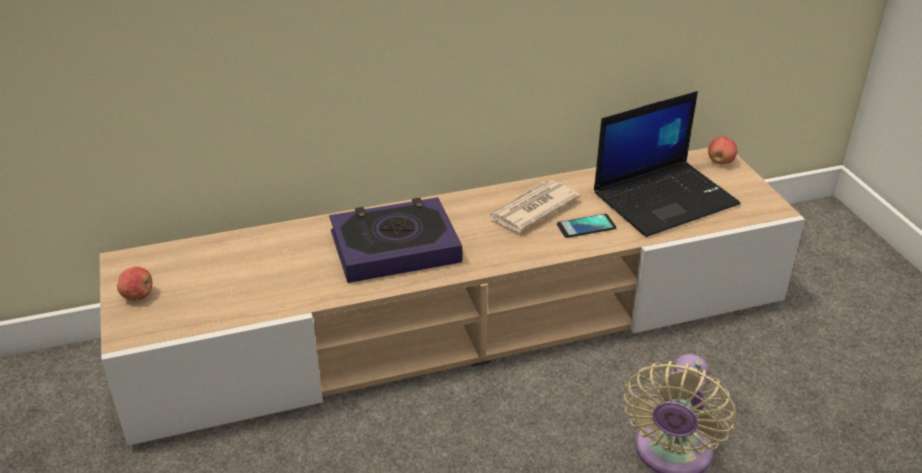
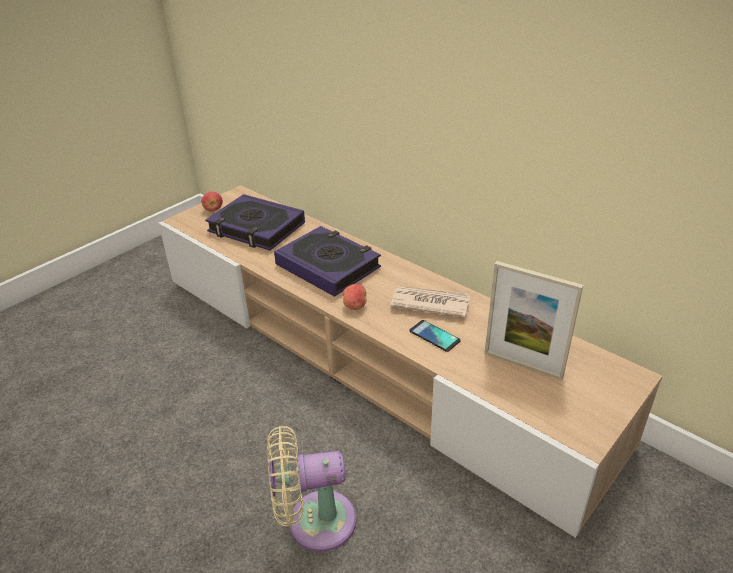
camera: 60 degrees right, 0 degrees up
laptop [594,91,740,237] -> picture frame [484,261,583,380]
apple [708,136,737,164] -> apple moved to [343,284,367,310]
none -> book [205,194,305,251]

